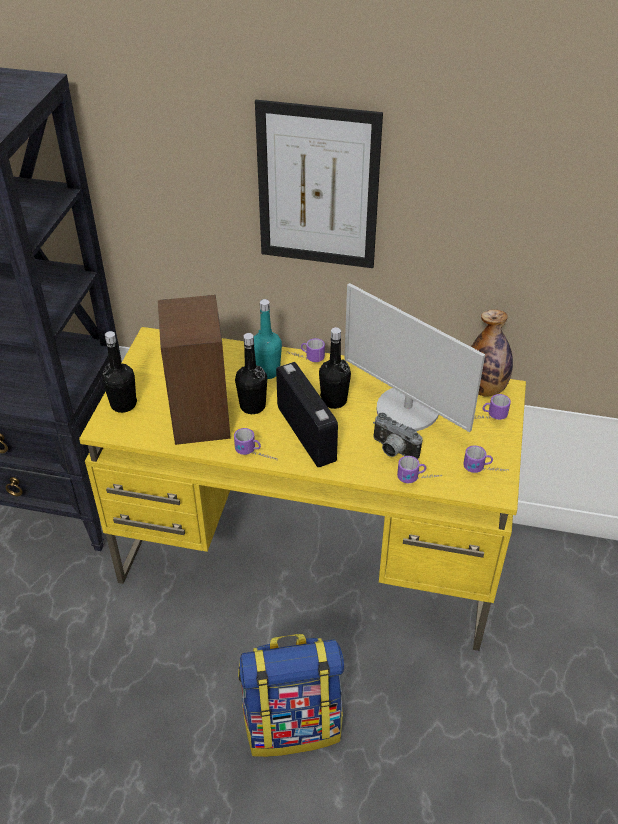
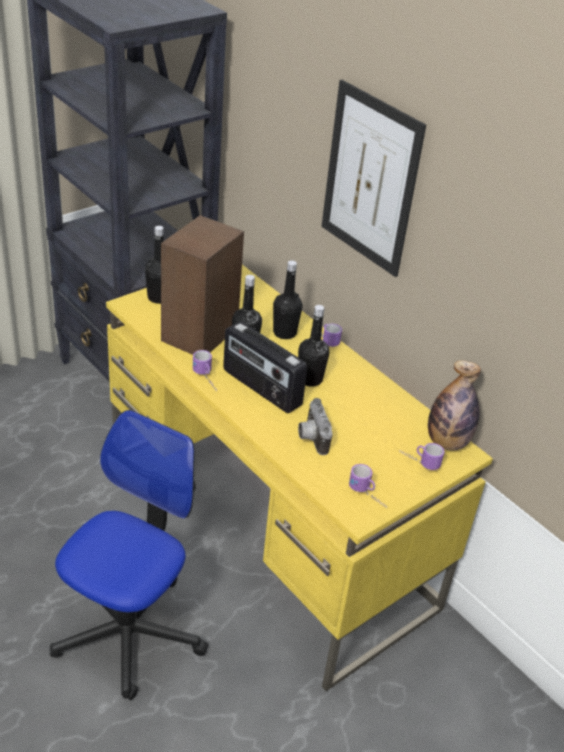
camera: 35 degrees right, 5 degrees down
backpack [238,634,344,757] -> office chair [50,410,208,700]
turquoise bottle [254,299,282,379] -> black bottle [273,260,303,339]
radio [276,362,338,467] -> radio turned 120 degrees clockwise [223,321,307,413]
monitor [344,283,485,432] -> none
mug [397,456,442,483] -> none

